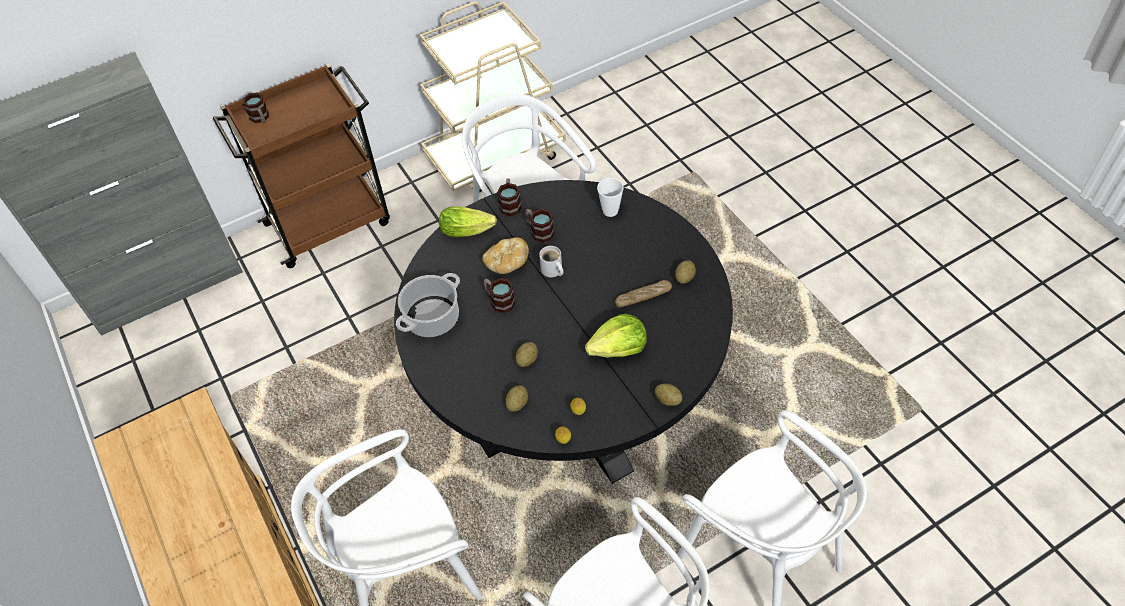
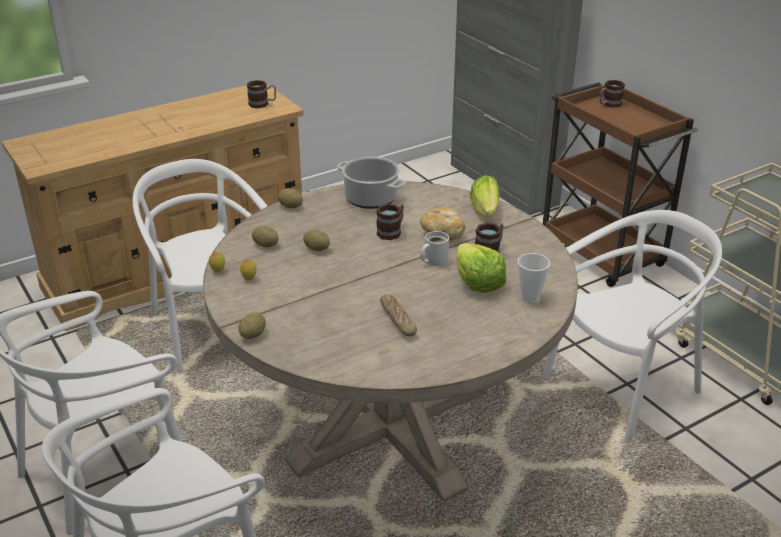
camera: 85 degrees right, 20 degrees down
black dining table [394,180,733,484] -> beige dining table [203,181,578,502]
mug [497,178,521,216] -> mug moved to [247,80,276,108]
lettuce [585,314,647,358] -> lettuce moved to [456,243,507,293]
potato [675,260,696,284] -> potato moved to [278,188,303,208]

